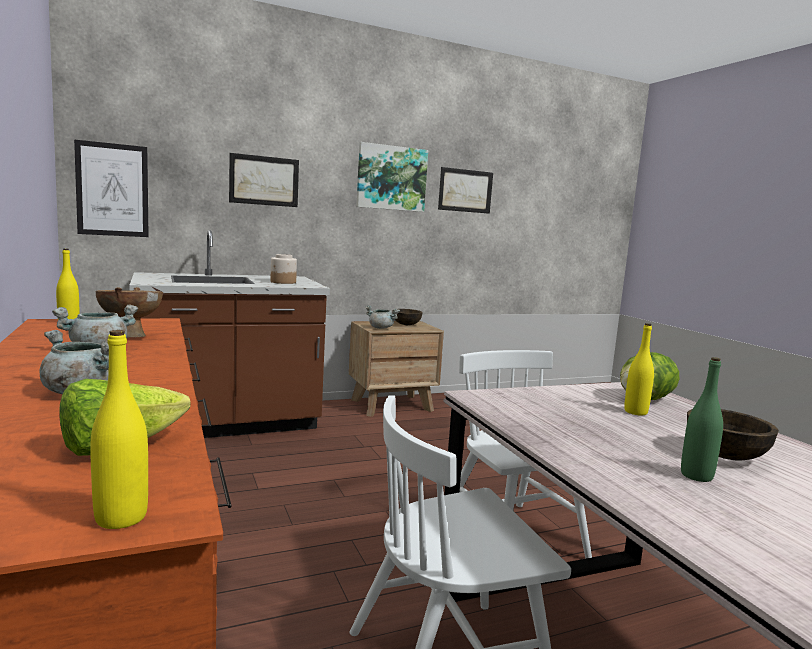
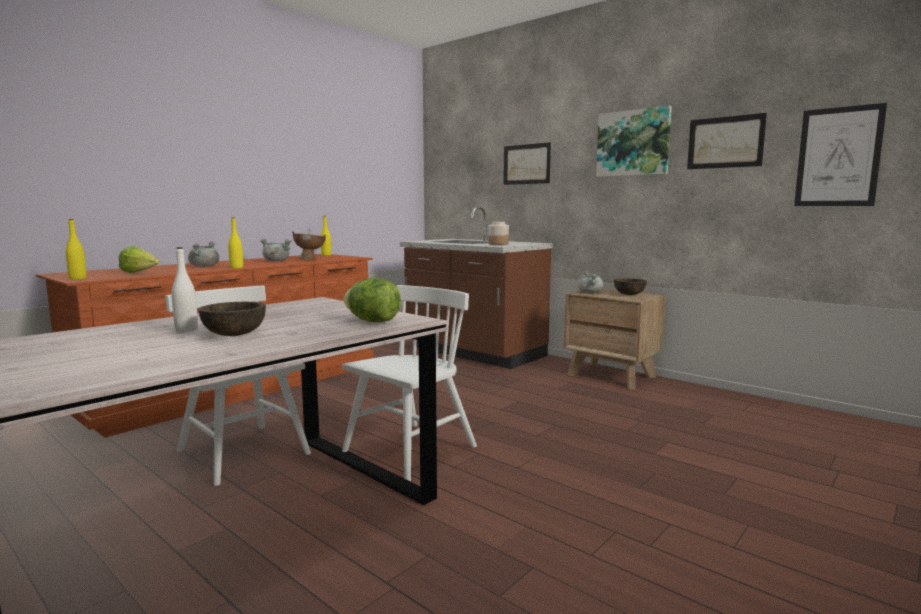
camera: 65 degrees right, 0 degrees up
picture [74,140,148,237] -> picture moved to [794,103,887,206]
yellow bottle [624,323,654,416] -> yellow bottle moved to [228,218,243,269]
green bottle [681,357,723,482] -> white bottle [171,247,198,332]

